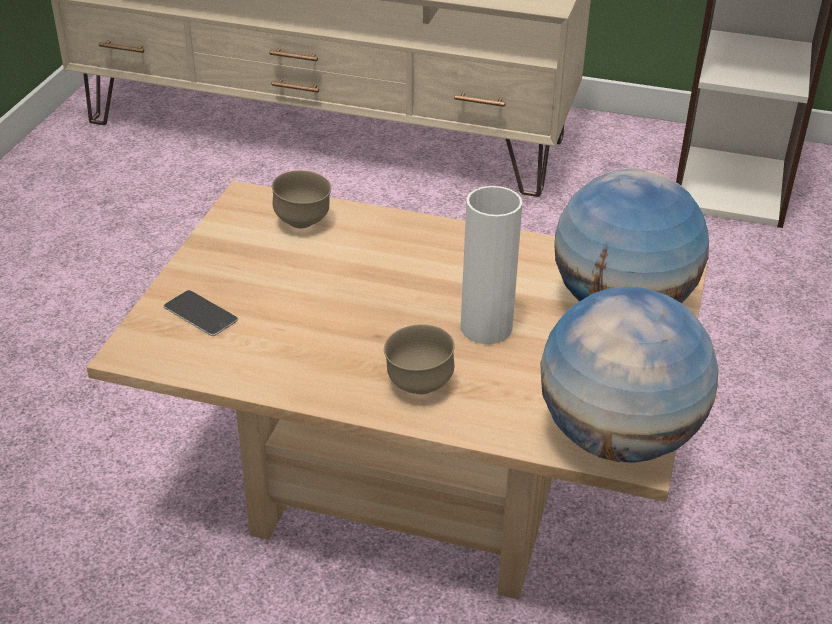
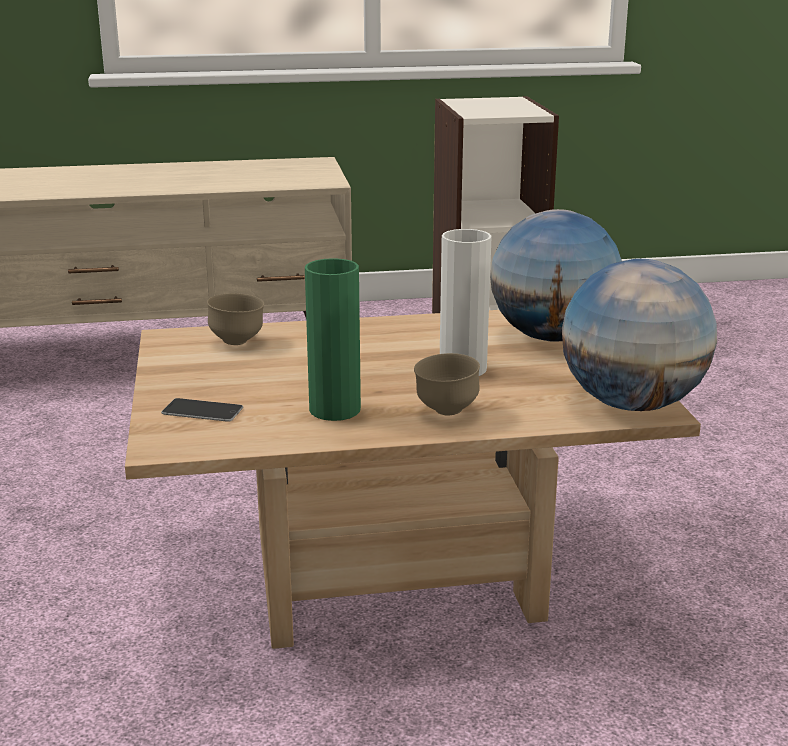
camera: 25 degrees left, 15 degrees down
none -> green vase [305,258,361,421]

